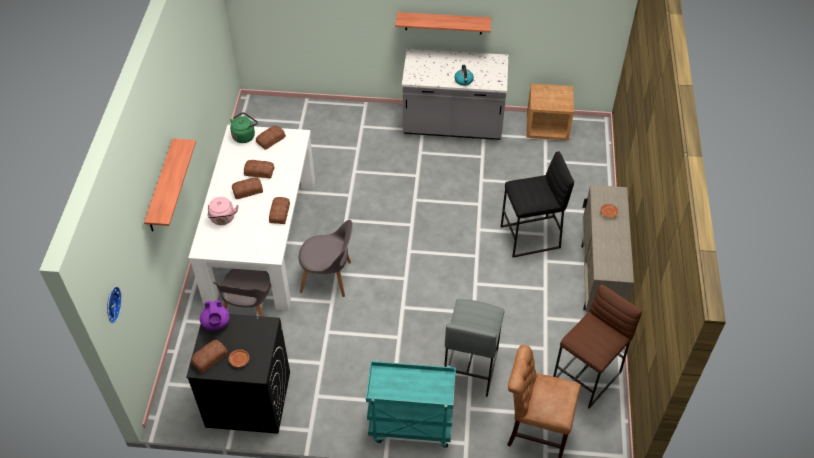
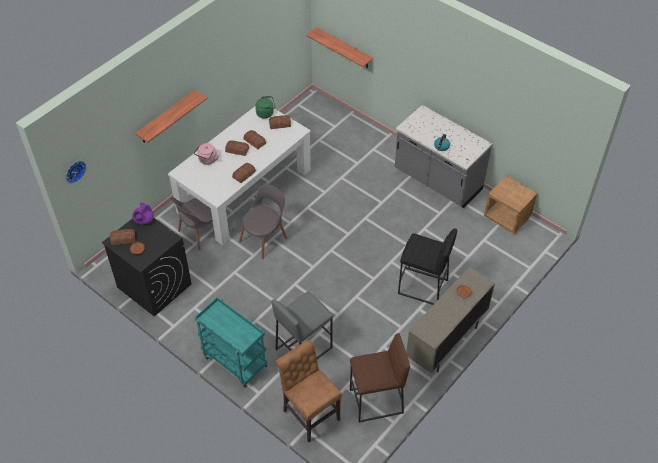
camera: 35 degrees right, 0 degrees up
grey chair [299,220,353,297] -> grey chair turned 90 degrees counterclockwise [239,184,287,259]
shelf [395,12,491,35] -> shelf moved to [306,27,373,68]

